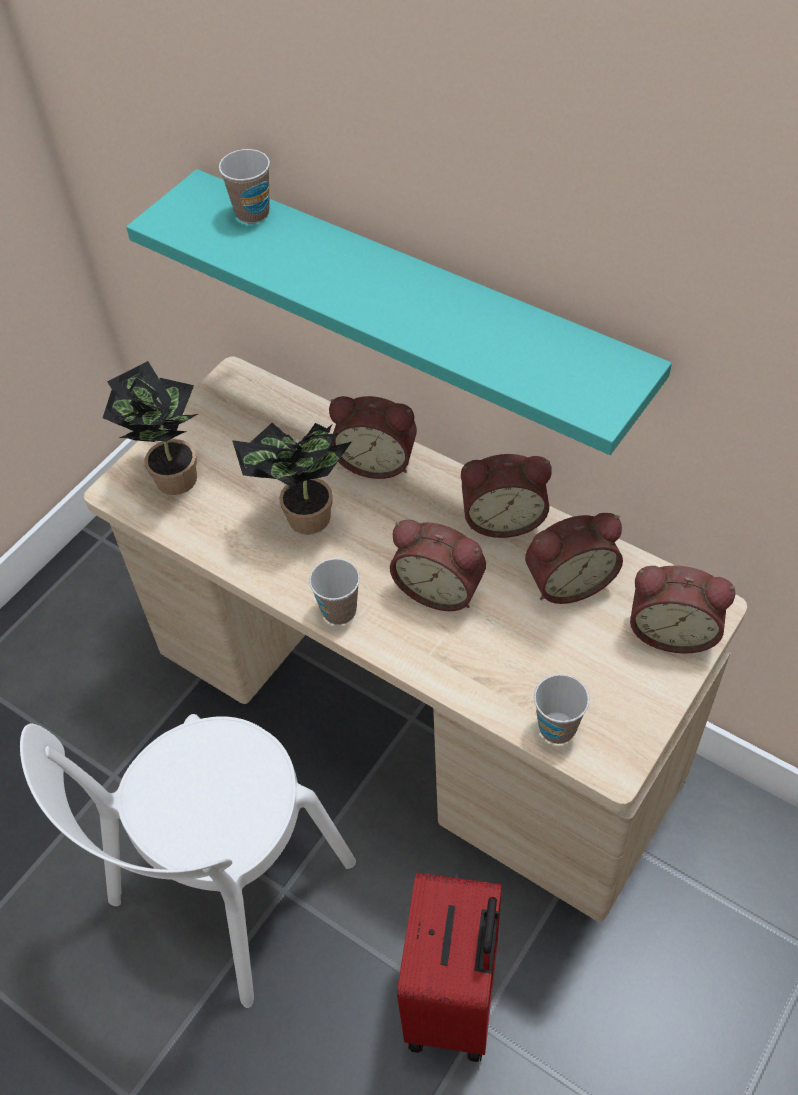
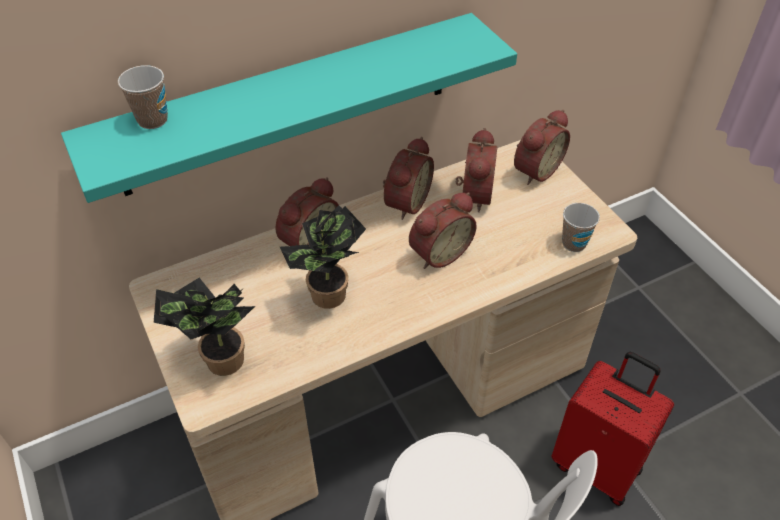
camera: 65 degrees left, 5 degrees down
cup [309,558,360,625] -> none

